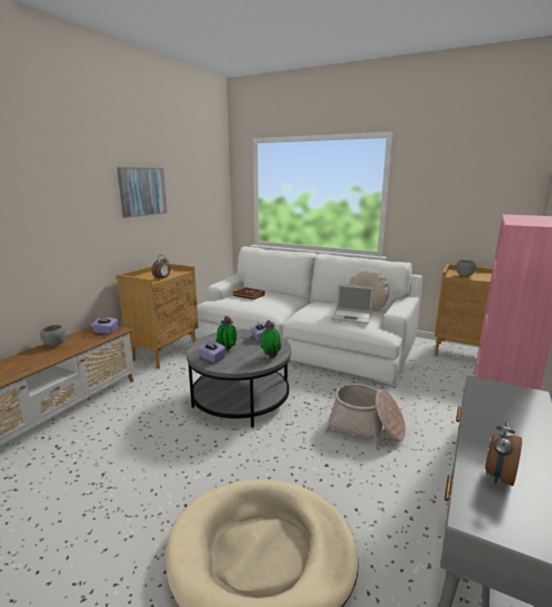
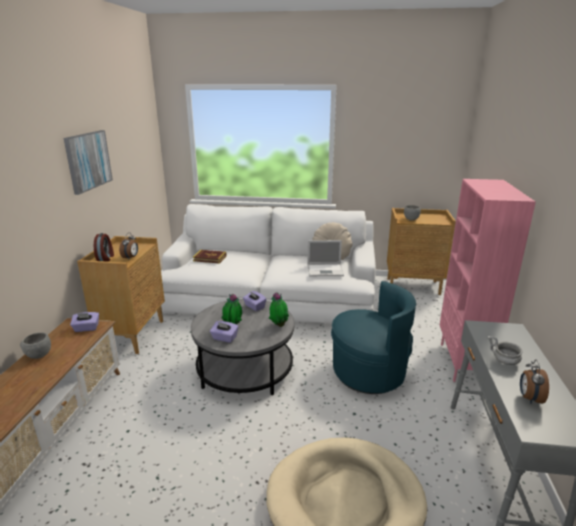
camera: 20 degrees left, 5 degrees up
basket [325,384,406,445] -> turquoise armchair [331,281,416,394]
none -> alarm clock [94,233,114,261]
none -> grey bowl [488,336,523,365]

